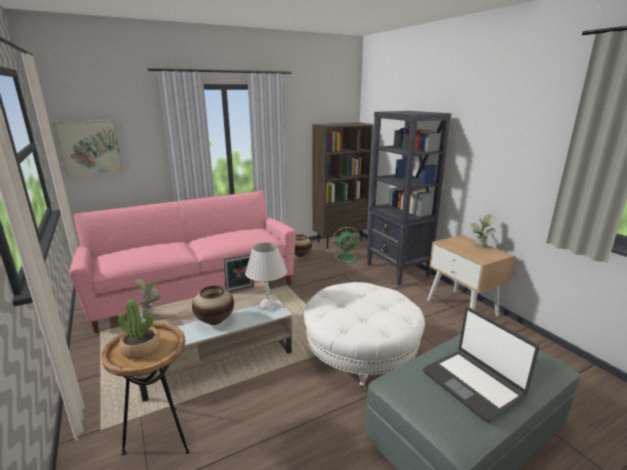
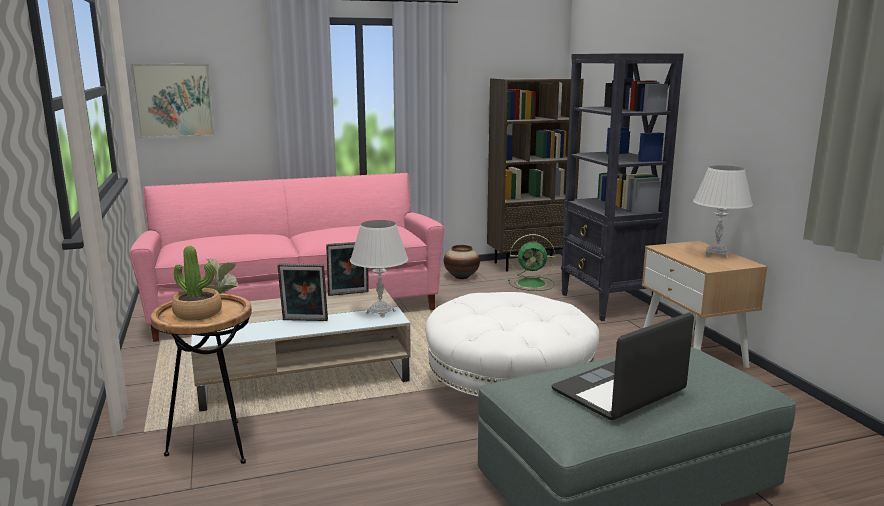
camera: 10 degrees right, 5 degrees down
vase [192,286,234,325] -> picture frame [277,264,328,321]
laptop [423,308,539,422] -> laptop turned 75 degrees clockwise [552,312,694,420]
potted plant [470,214,496,246] -> white table lamp [693,165,753,258]

